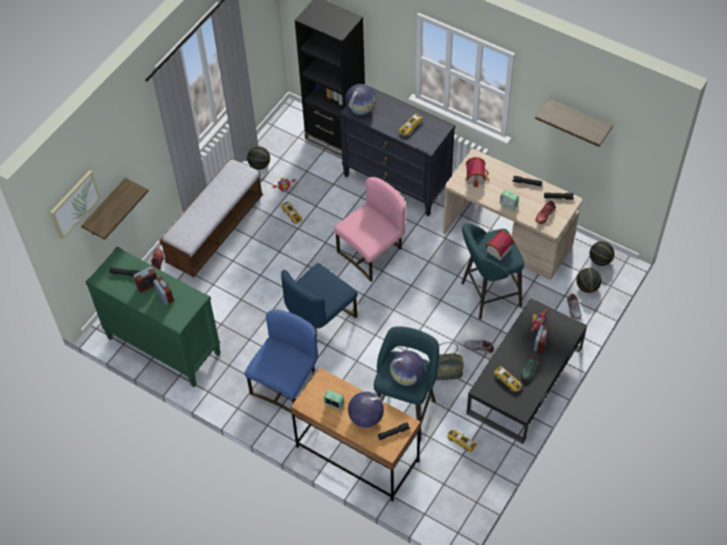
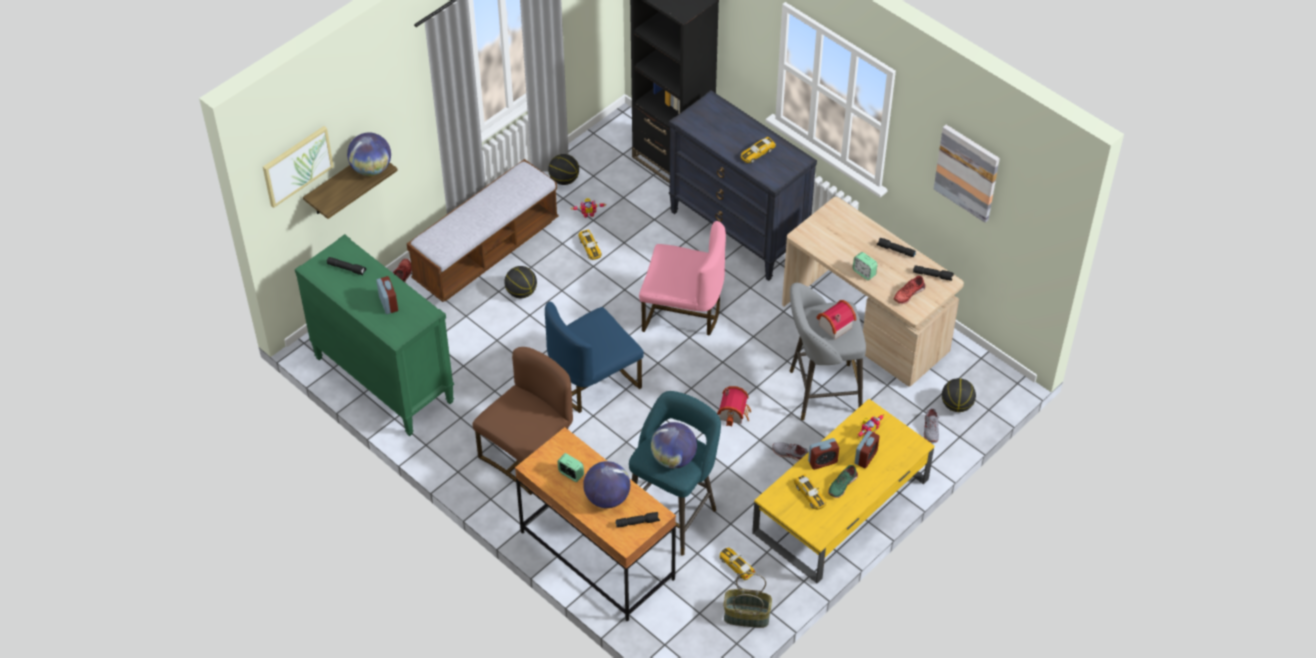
camera: 10 degrees right, 5 degrees down
alarm clock [133,267,157,293] -> alarm clock moved to [808,438,839,470]
blue chair [245,309,318,413] -> brown chair [472,347,573,495]
pink chair [334,177,405,282] -> pink chair turned 45 degrees clockwise [639,221,726,336]
globe [345,84,376,115] -> globe moved to [347,133,391,176]
basket [436,342,464,380] -> basket moved to [724,572,772,628]
turquoise stool [461,223,524,320] -> grey stool [790,283,866,420]
toy house [466,157,489,187] -> toy house moved to [717,386,751,427]
black coffee table [466,298,587,444] -> yellow coffee table [752,399,934,584]
shelf [535,98,613,147] -> picture [934,125,1000,223]
basketball [589,241,615,266] -> basketball moved to [504,266,537,299]

